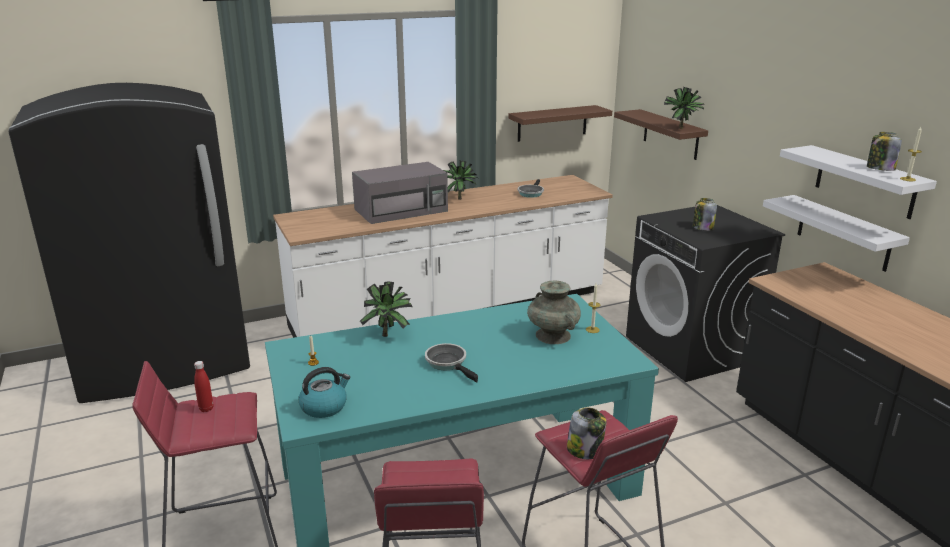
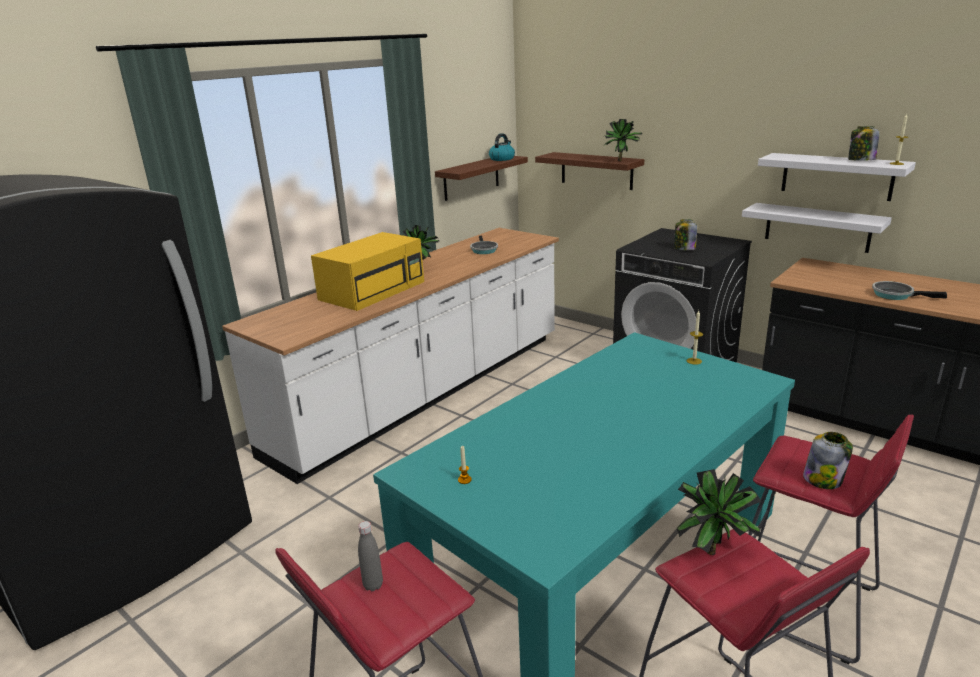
camera: 25 degrees left, 0 degrees up
red bottle [194,361,213,412] -> grey bottle [358,521,383,591]
kettle [299,367,350,418] -> kettle moved to [489,133,515,161]
grey microwave [352,162,448,224] -> yellow microwave [311,232,424,311]
potted plant [360,281,413,337] -> potted plant moved to [677,469,761,555]
frying pan [425,343,478,383] -> frying pan moved to [872,281,947,300]
turquoise vase [527,281,581,344] -> none

